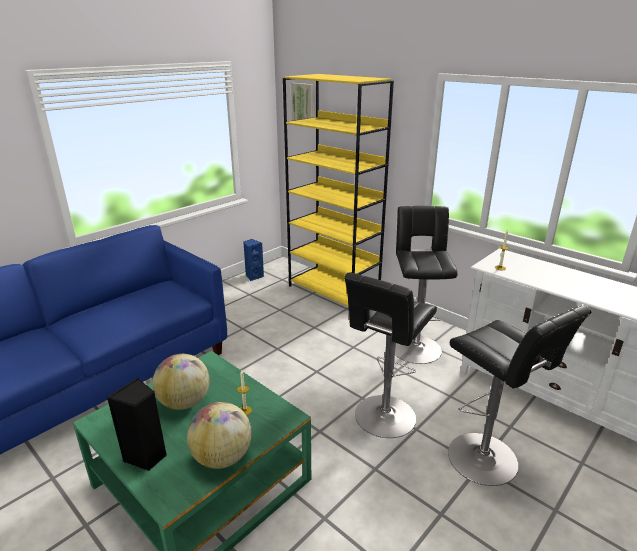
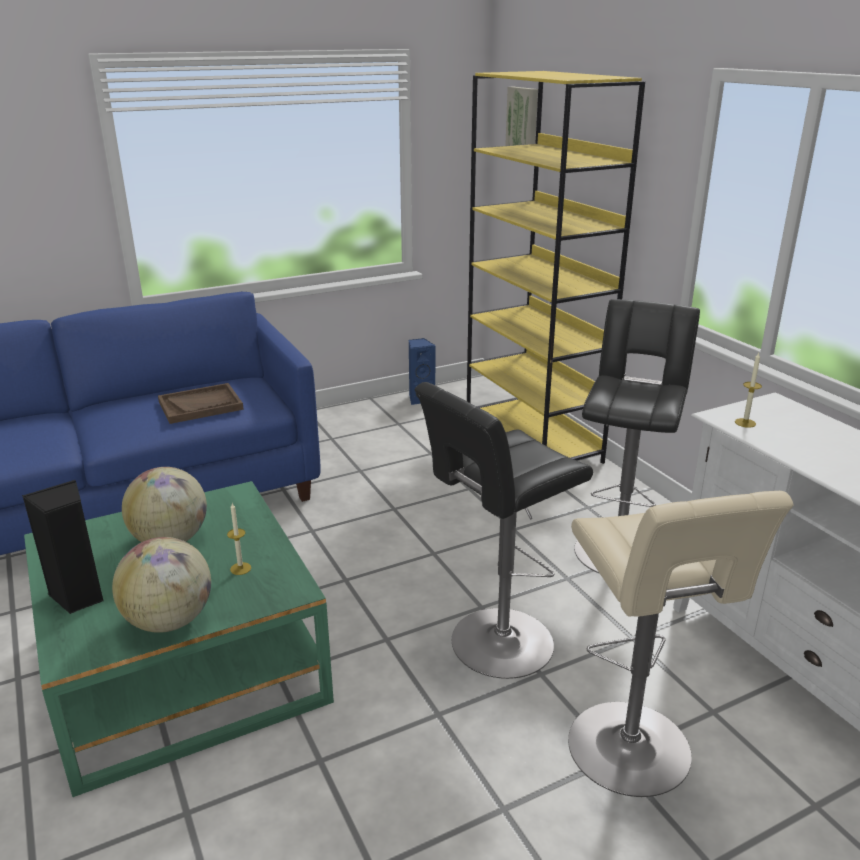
camera: 20 degrees right, 0 degrees up
black stool [448,306,592,486] -> beige stool [568,491,794,797]
none -> brown tray [158,383,244,424]

